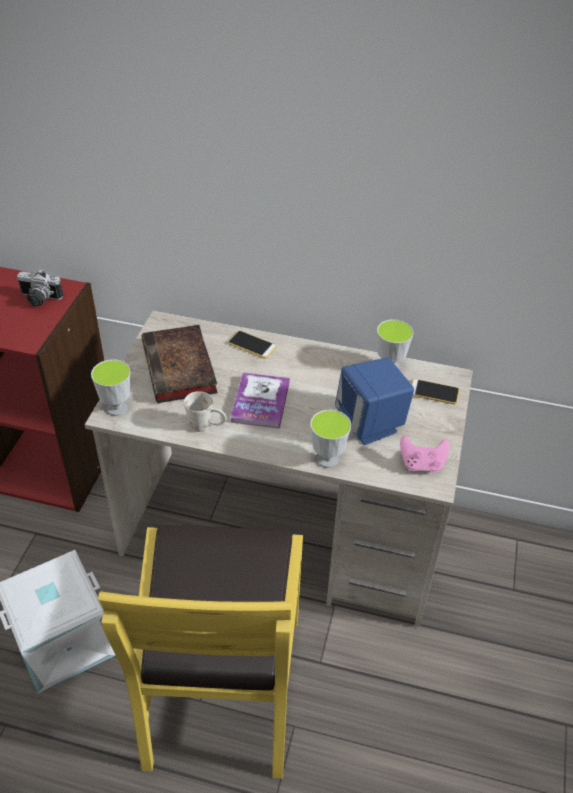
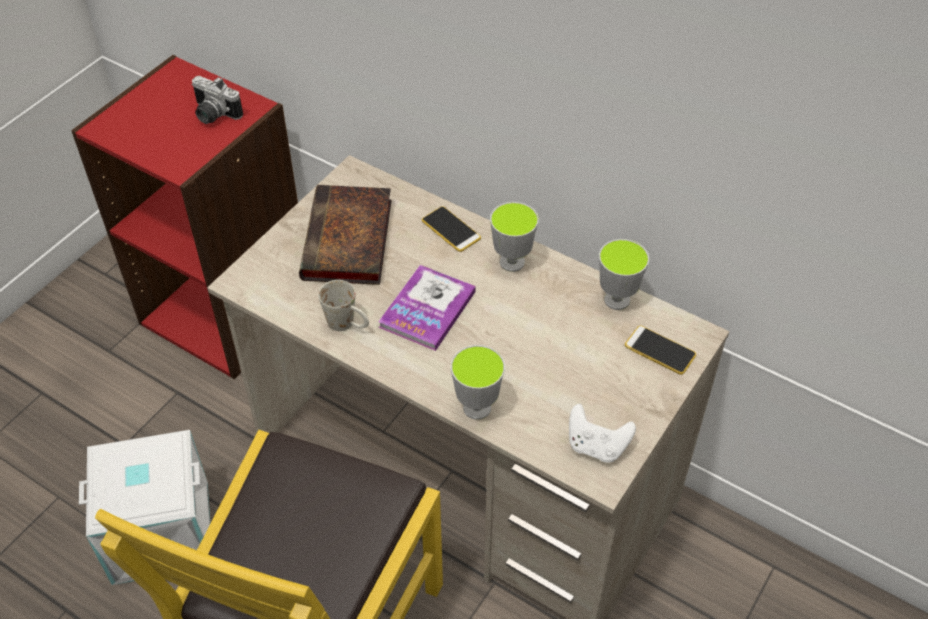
camera: 20 degrees right, 5 degrees up
cup [91,359,130,416] -> cup moved to [490,202,539,272]
blue speaker [335,358,414,445] -> none
pink game controller [400,436,450,472] -> white game controller [569,404,636,462]

